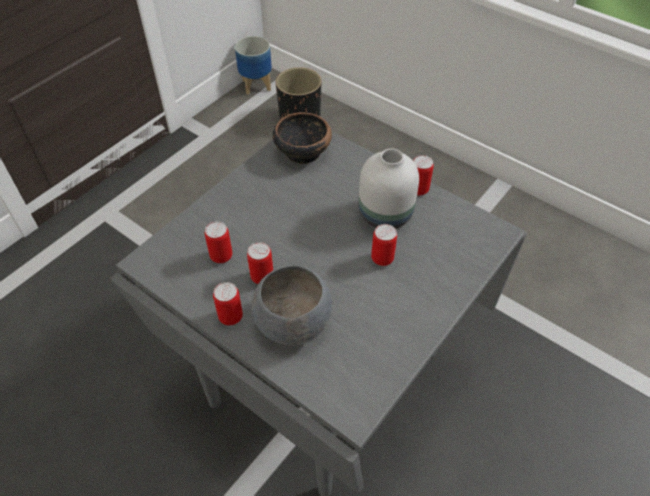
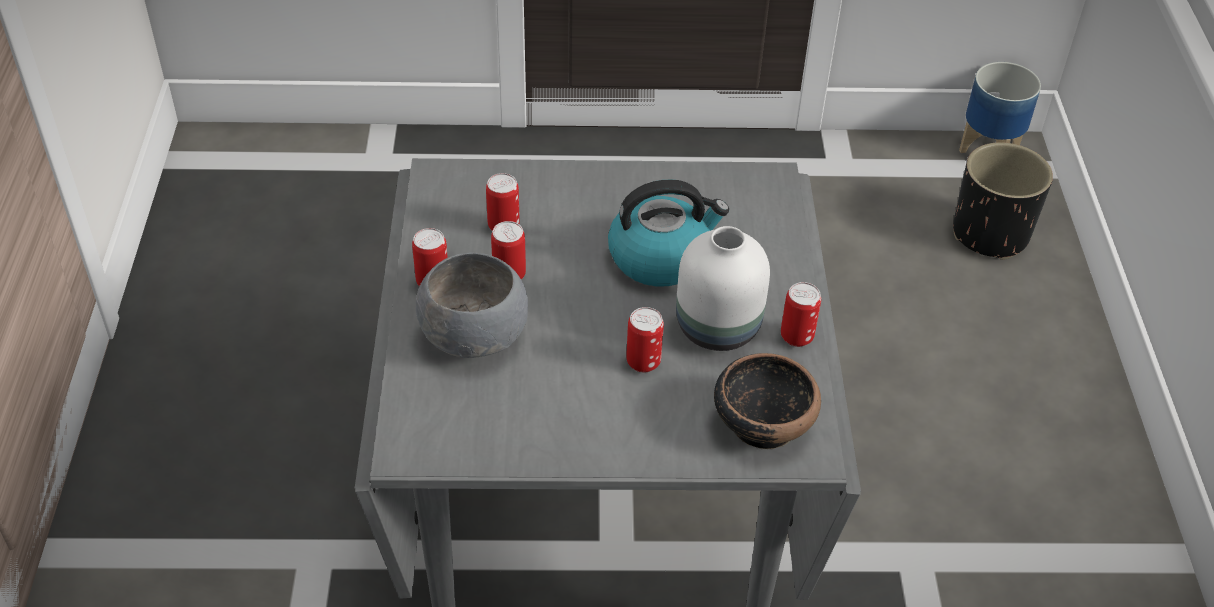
camera: 50 degrees right, 5 degrees down
bowl [273,112,332,164] -> bowl moved to [714,353,821,449]
none -> kettle [608,179,729,287]

